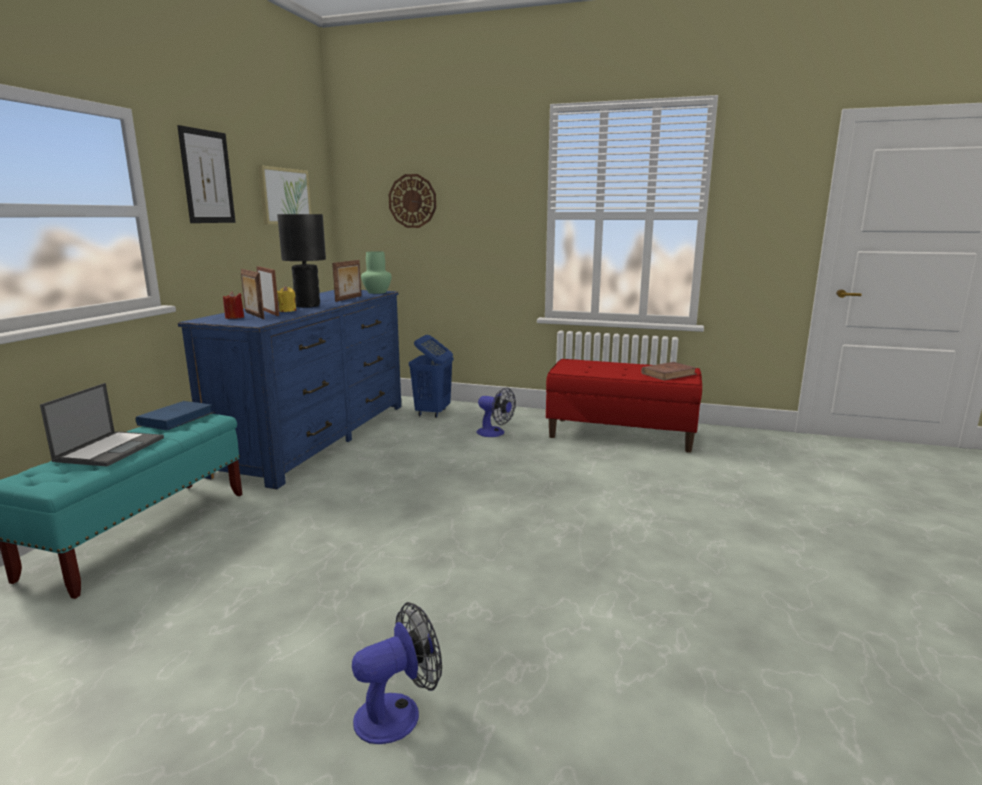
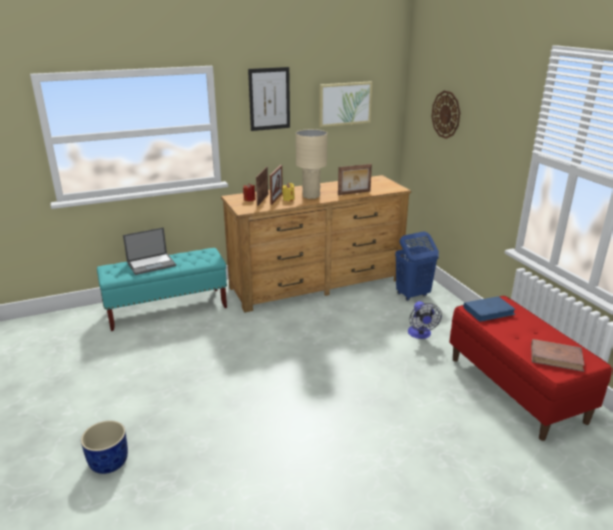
camera: 50 degrees right, 10 degrees up
blue book [136,401,214,430] -> blue book moved to [464,296,516,322]
blue dresser [178,290,401,489] -> brown dresser [221,175,411,313]
black table lamp [277,214,326,308] -> beige table lamp [296,129,327,199]
fan [352,602,442,744] -> blue planter [81,420,128,474]
green vase [361,251,392,294] -> none

